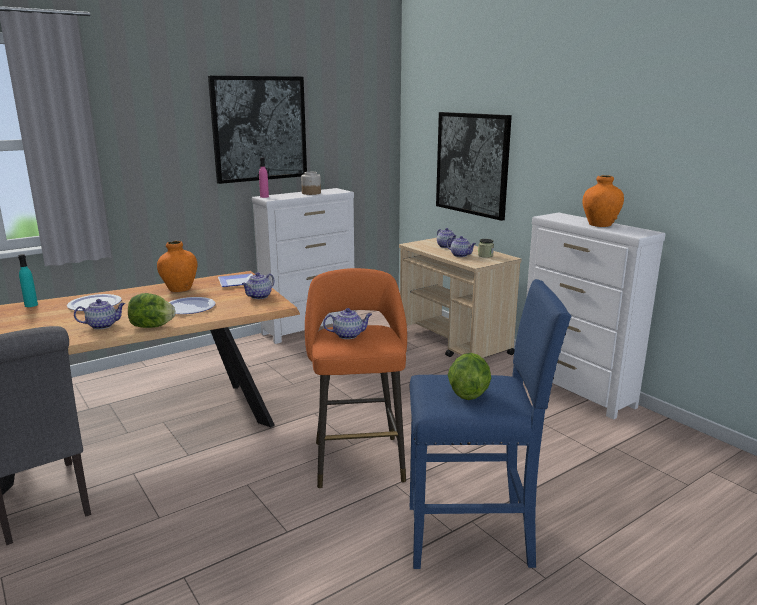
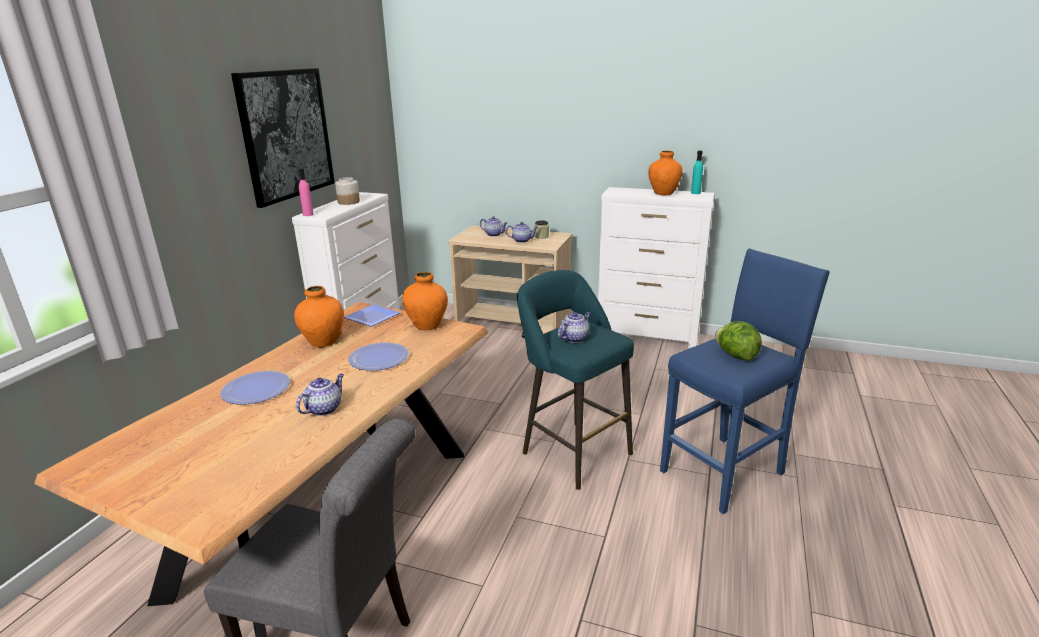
camera: 35 degrees left, 5 degrees up
turquoise bottle [18,254,38,307] -> turquoise bottle moved to [691,150,703,194]
lettuce [128,293,175,328] -> none
teapot [242,273,274,299] -> orange vase [402,272,448,330]
orange stool [305,268,407,488] -> turquoise stool [517,270,634,490]
picture [436,112,512,221] -> none

